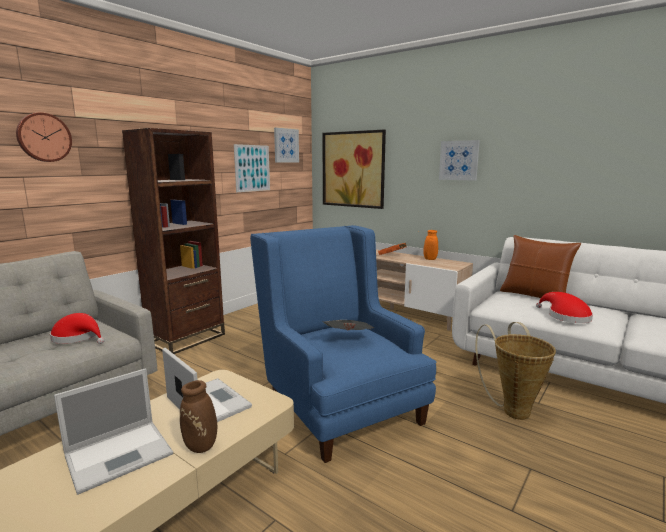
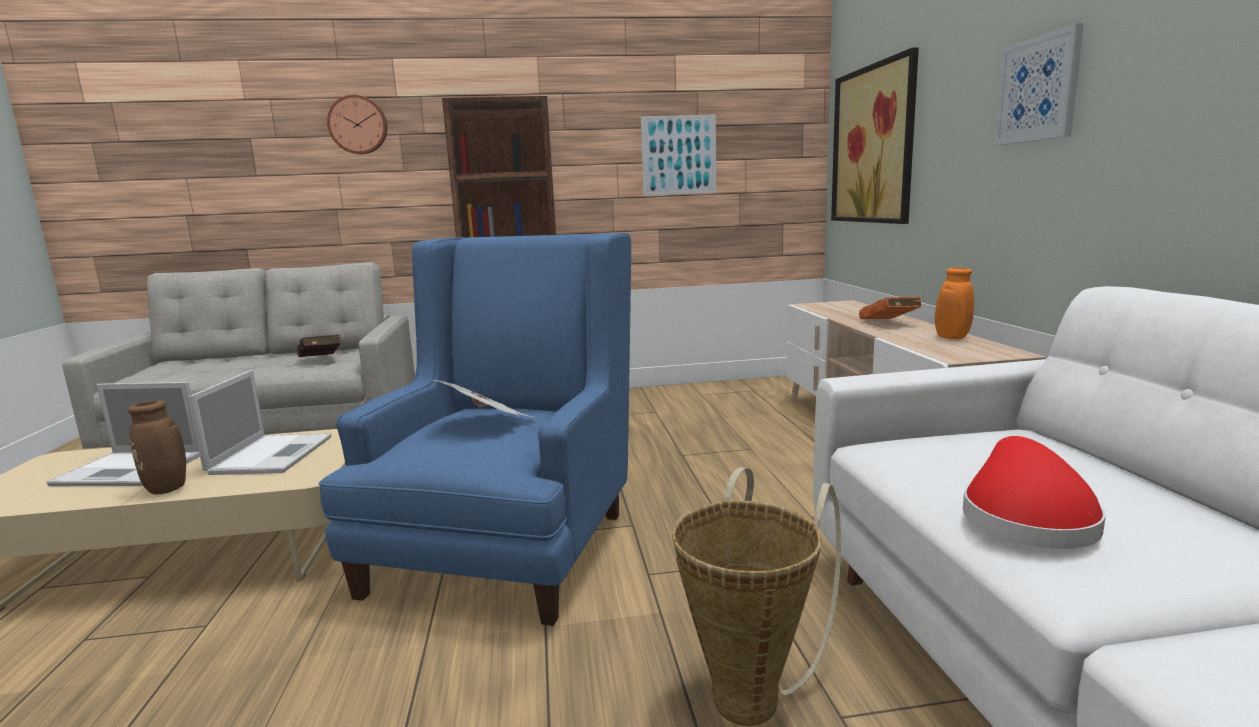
camera: 45 degrees right, 0 degrees up
red hat [50,313,105,344] -> red book [297,335,341,357]
picture [274,128,299,162] -> none
brown pillow [500,235,581,298] -> none

